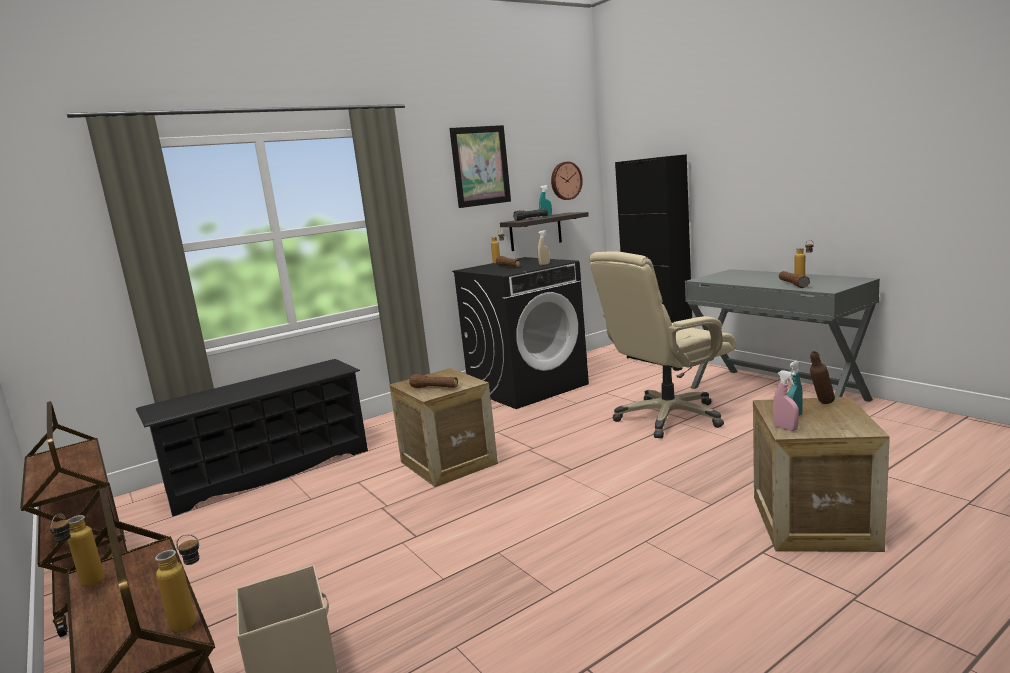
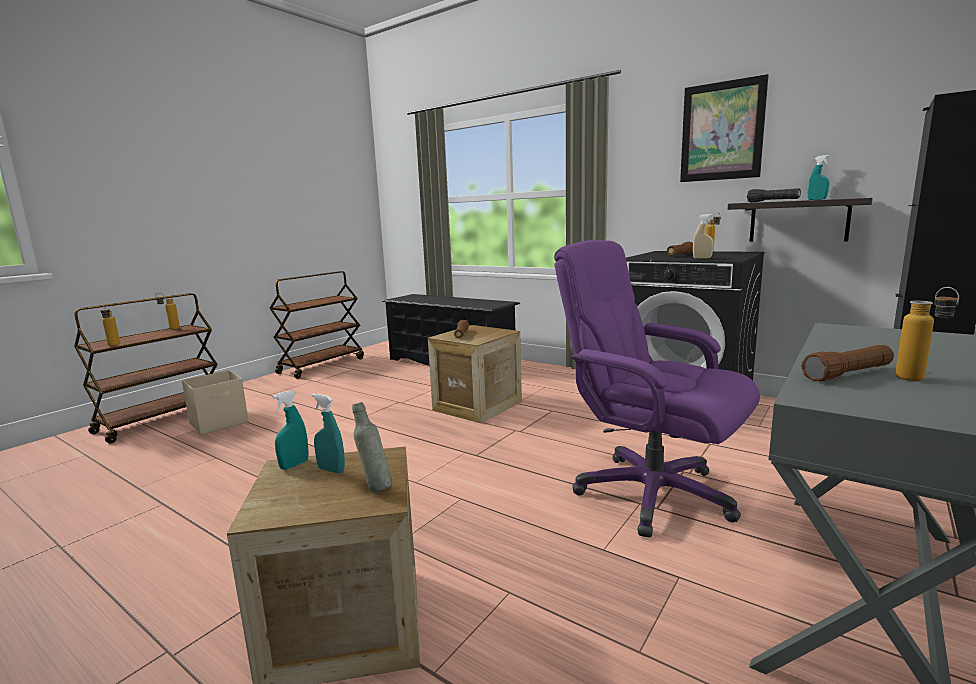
camera: 70 degrees right, 0 degrees up
wall clock [551,162,583,200] -> none
beige office chair [590,251,736,438] -> purple office chair [554,240,760,537]
pink spray bottle [773,370,799,431] -> turquoise spray bottle [272,390,308,470]
brown bottle [810,351,835,404] -> grey bottle [352,402,392,493]

